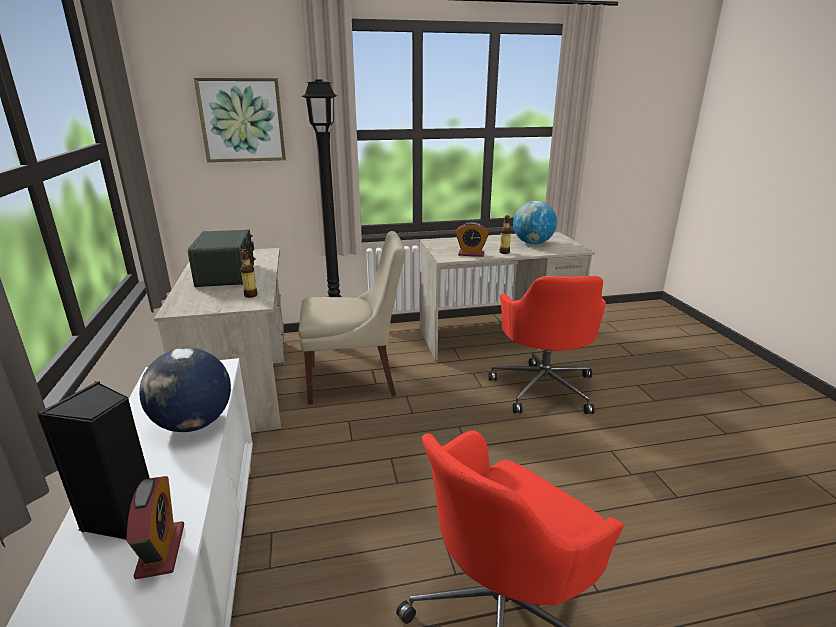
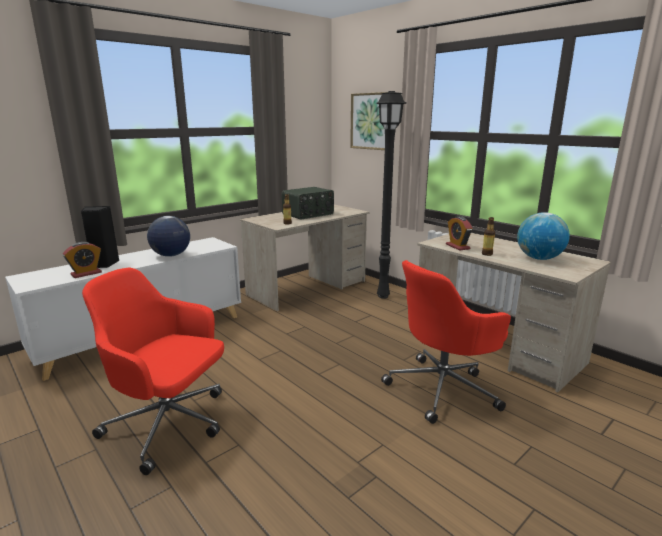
camera: 60 degrees right, 5 degrees down
beige chair [298,231,405,405] -> none

